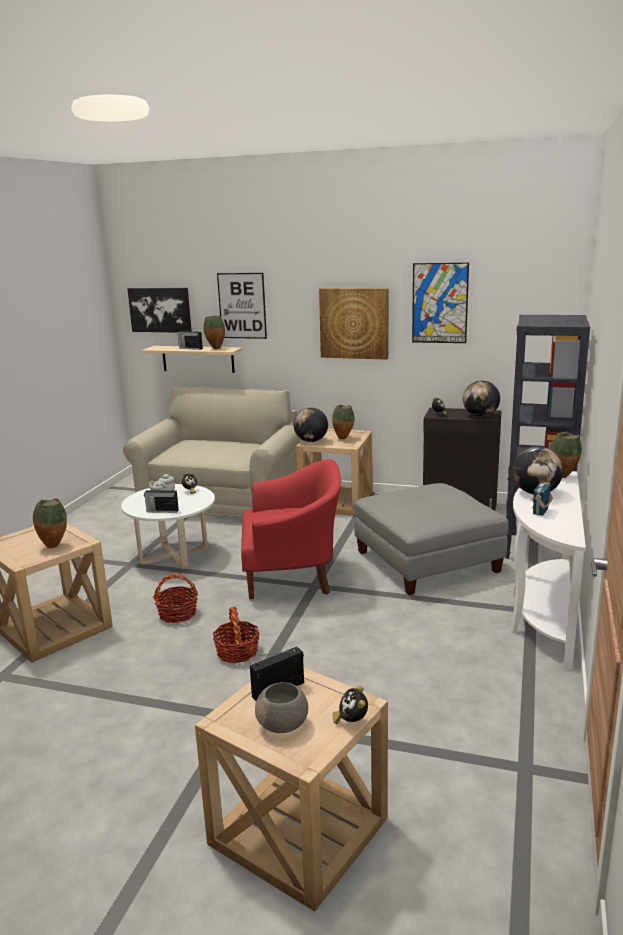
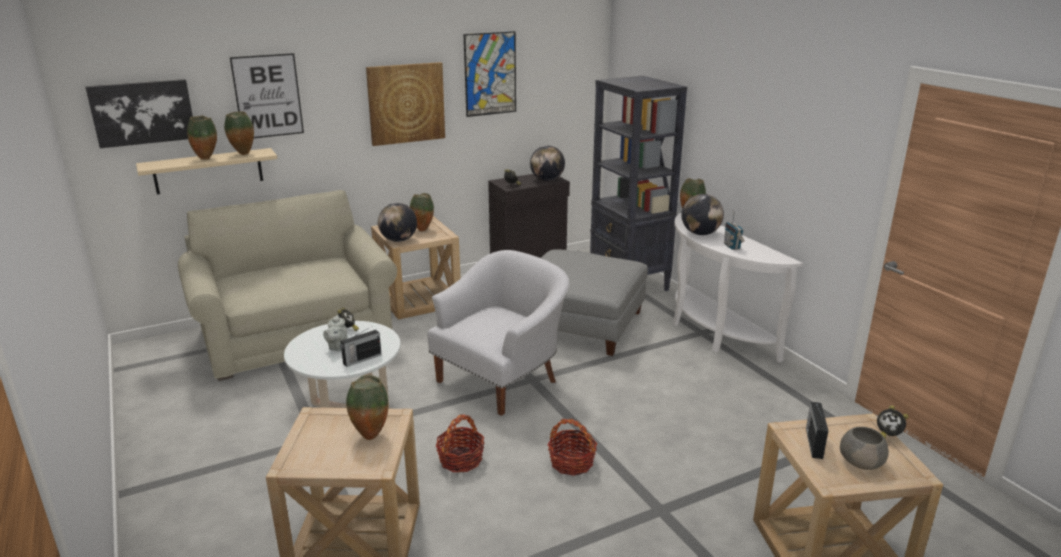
camera: 45 degrees left, 5 degrees up
radio [178,327,203,350] -> vase [187,115,217,160]
red armchair [241,459,341,599] -> white armchair [427,250,569,416]

